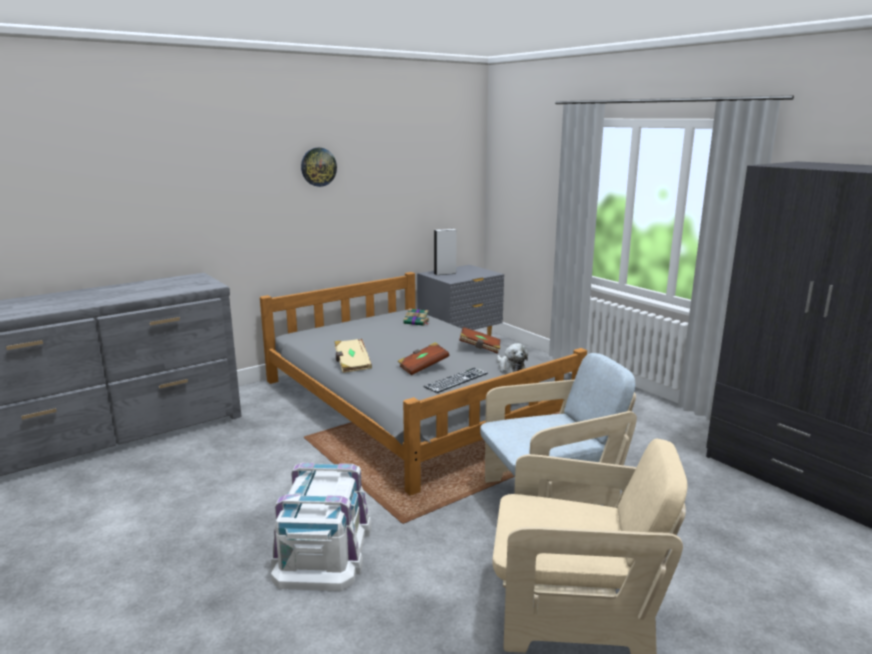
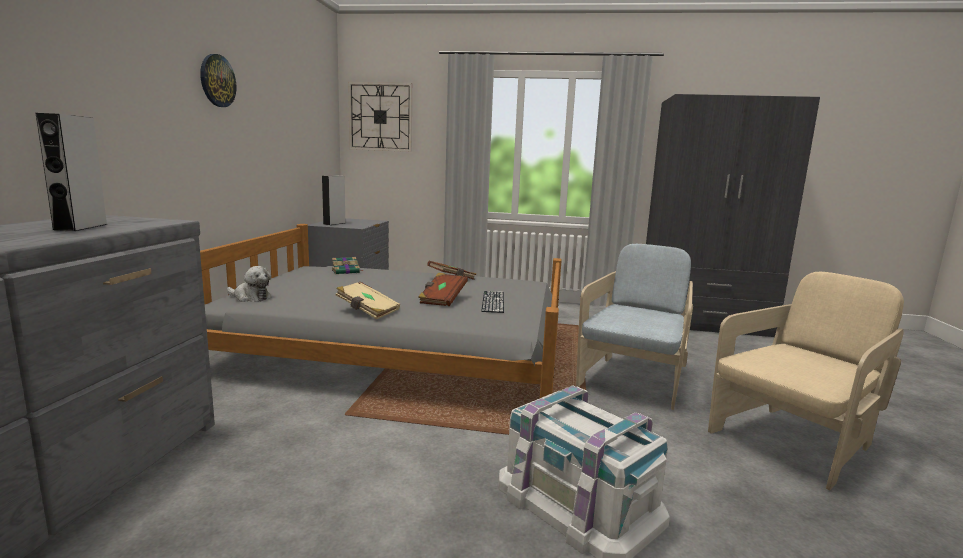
camera: 45 degrees left, 5 degrees down
plush toy [497,343,528,374] -> plush toy moved to [227,266,271,302]
none -> grey speaker [36,113,108,231]
none -> wall clock [348,82,412,152]

